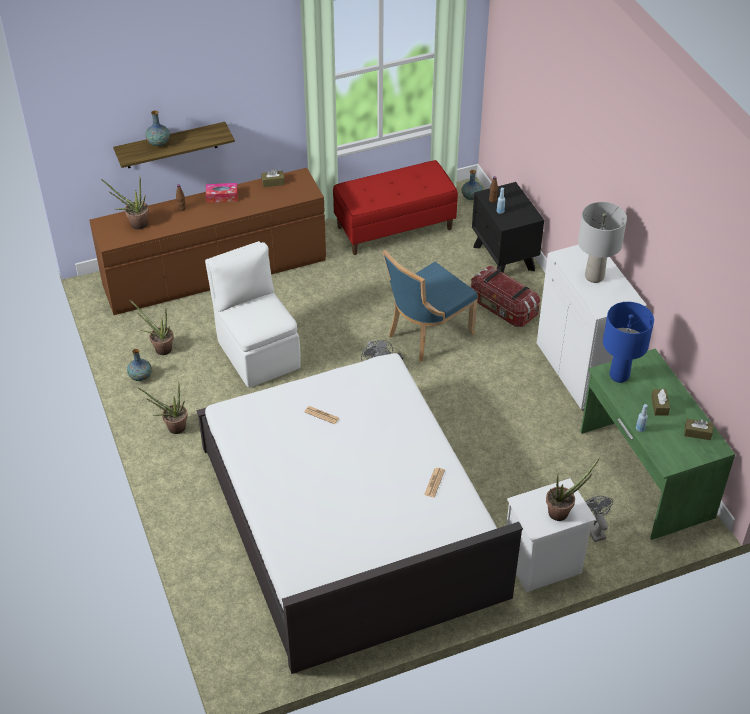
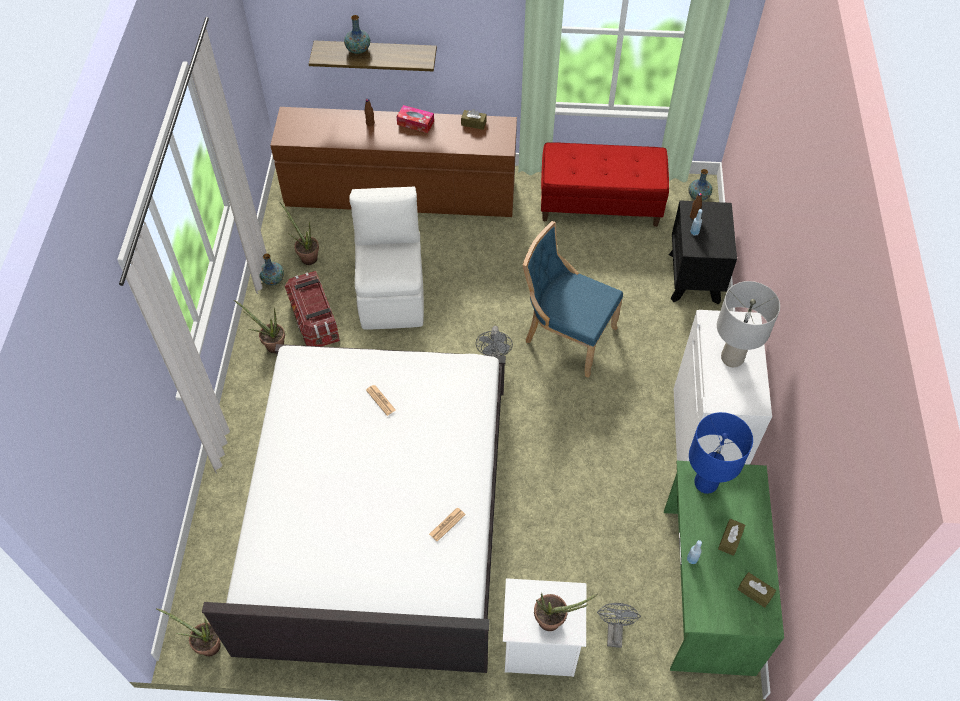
camera: 25 degrees right, 10 degrees up
potted plant [101,174,149,230] -> potted plant moved to [156,608,221,657]
blue chair [383,250,478,362] -> blue chair turned 45 degrees clockwise [523,221,623,378]
storage box [471,266,540,327] -> storage box moved to [285,271,340,346]

